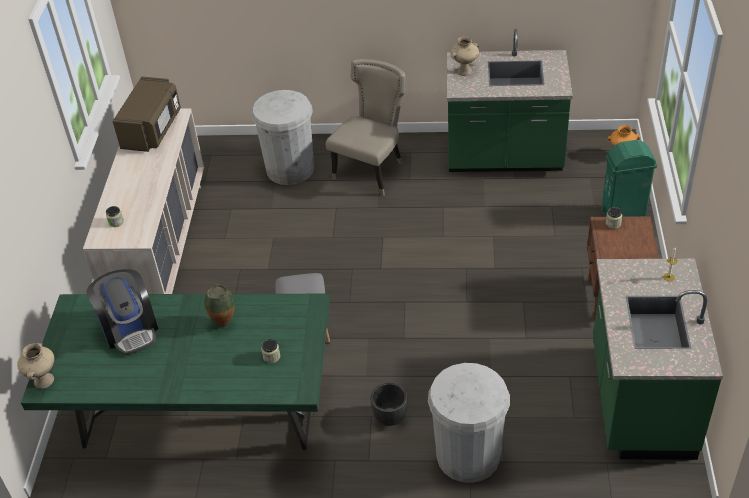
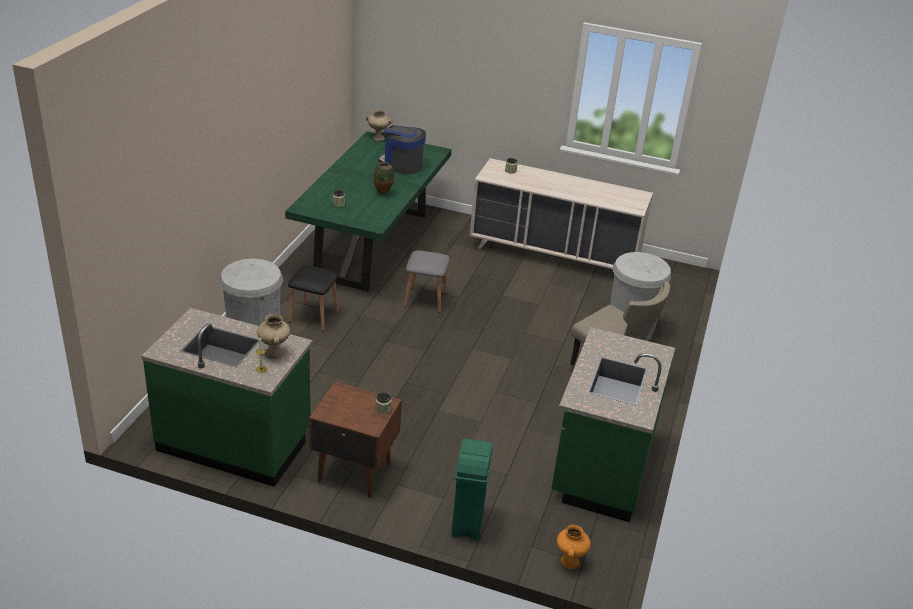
camera: 100 degrees right, 10 degrees down
coffee machine [86,269,158,355] -> coffee machine turned 45 degrees clockwise [378,125,426,175]
brown microwave [113,77,181,152] -> none
black planter [371,383,407,426] -> black stool [288,265,339,331]
beige vase [451,36,479,76] -> beige vase moved to [257,314,290,359]

